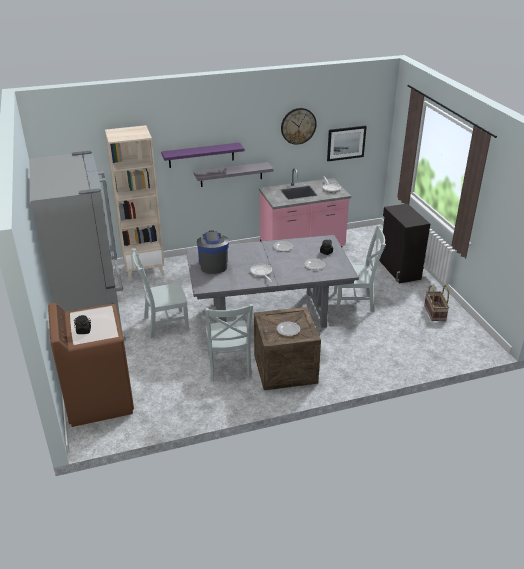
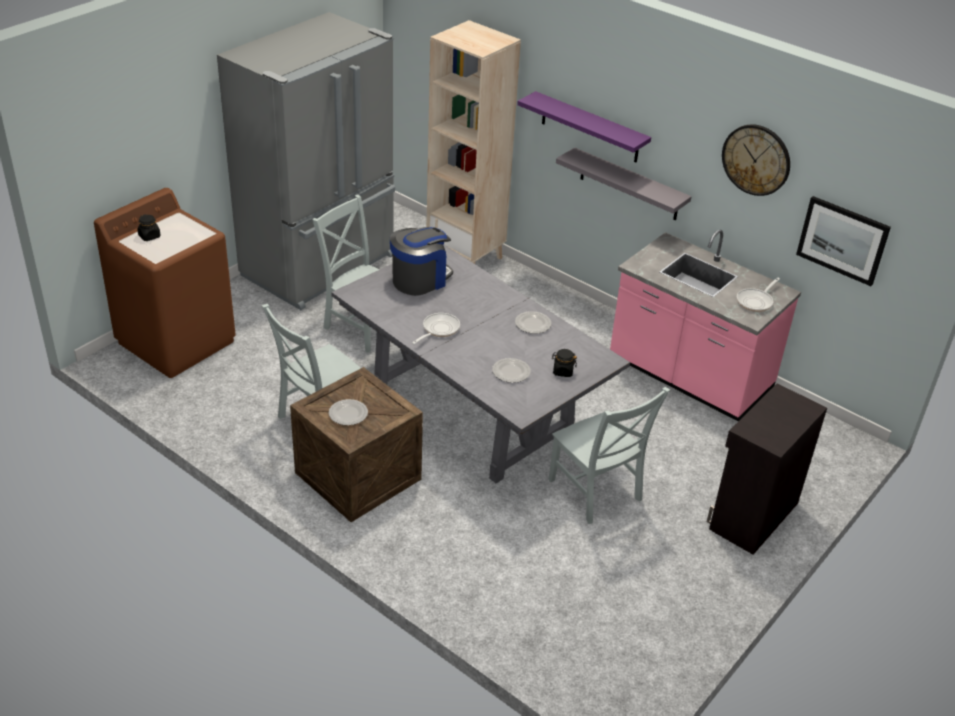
camera: 55 degrees right, 5 degrees up
basket [424,285,449,321] -> none

